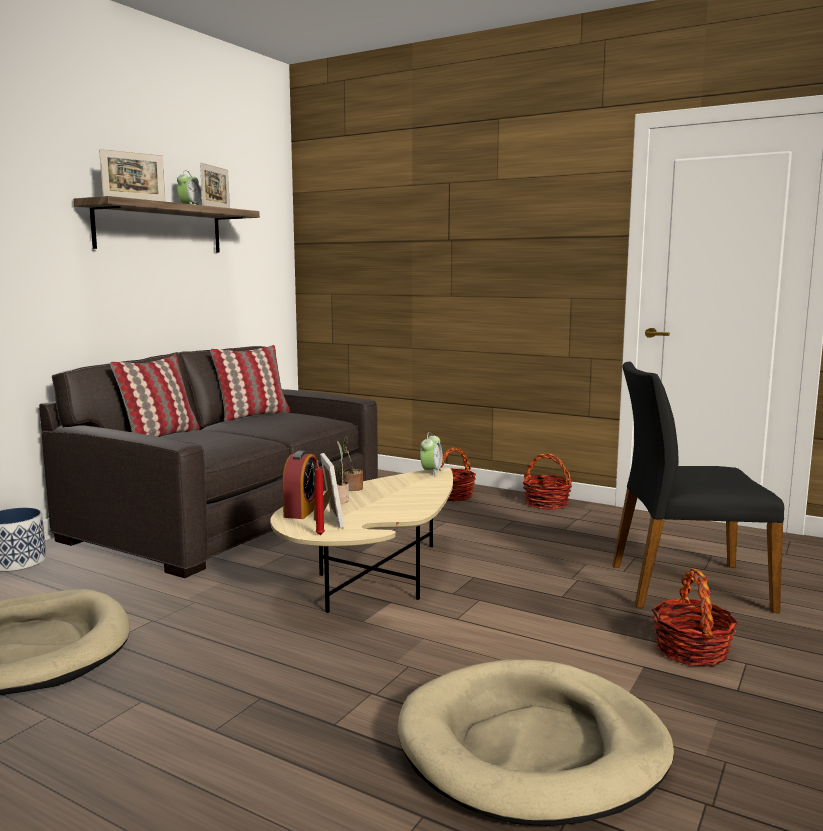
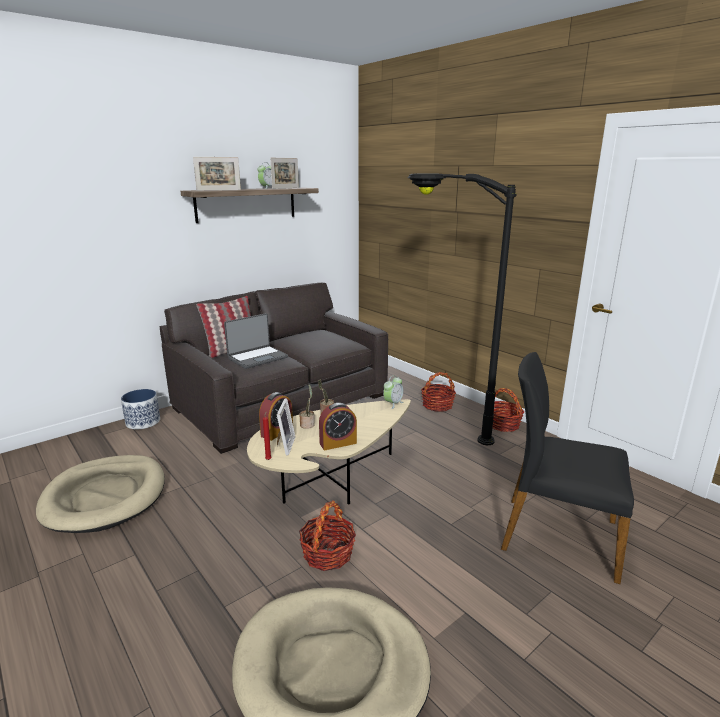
camera: 20 degrees right, 10 degrees up
pillow [210,345,290,421] -> none
basket [651,568,738,667] -> basket moved to [299,500,356,571]
none -> laptop [224,313,288,369]
none -> alarm clock [319,403,357,450]
none -> black floor lamp [407,173,517,445]

